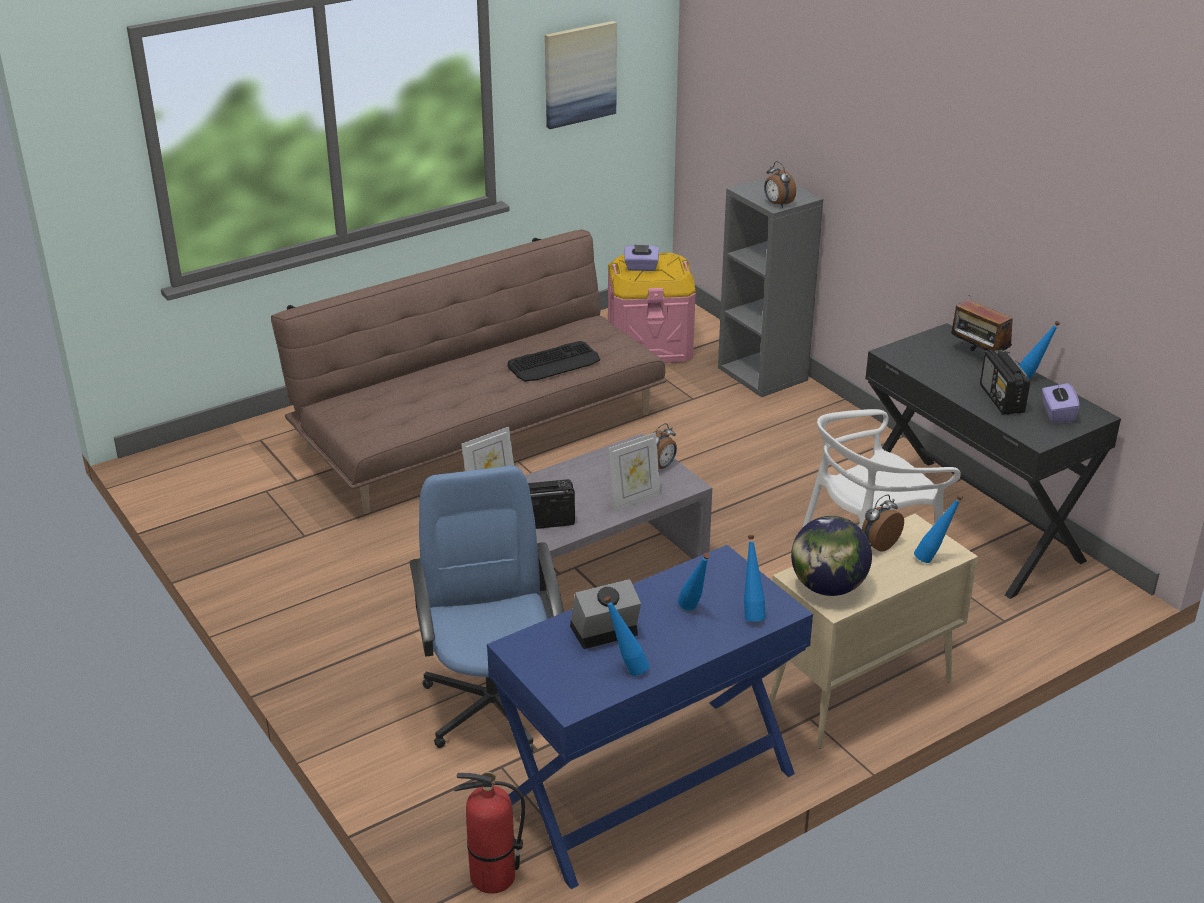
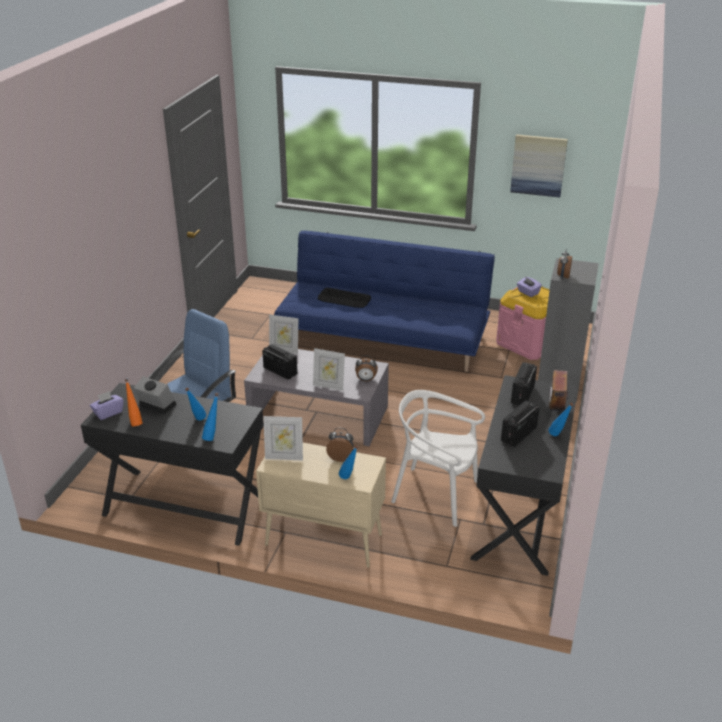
camera: 50 degrees right, 0 degrees up
brown sofa [271,229,666,514] -> blue sofa [274,231,495,372]
fire extinguisher [454,772,525,894] -> none
blue desk [487,545,813,889] -> black desk [81,383,264,546]
keyboard [507,341,600,382] -> keyboard moved to [318,288,371,308]
blue bottle [604,596,649,676] -> orange bottle [125,379,143,426]
globe [791,516,872,596] -> picture frame [263,416,303,460]
purple tissue box [1042,383,1080,423] -> purple tissue box moved to [90,391,124,420]
none -> radio [511,362,537,405]

